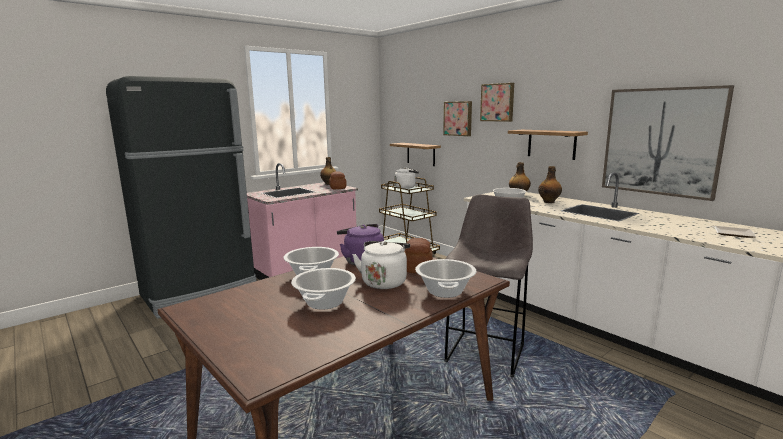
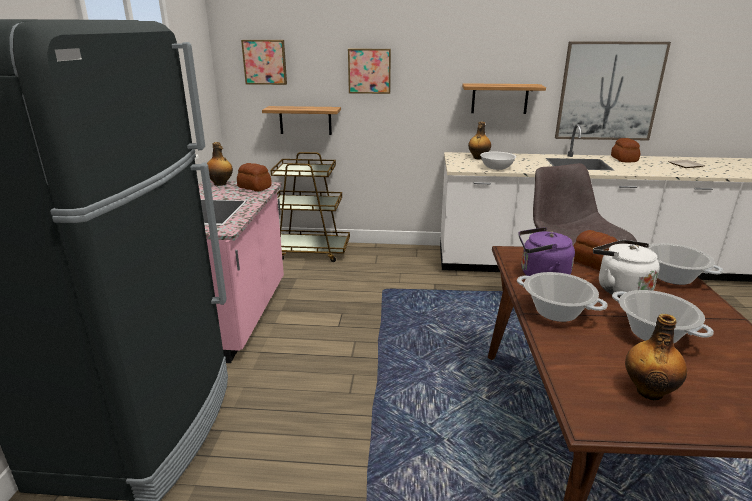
camera: 45 degrees left, 10 degrees up
white kettle [394,167,419,189] -> none
picture [480,83,514,122] -> picture moved to [241,40,287,85]
bottle [538,166,562,203] -> bottle moved to [625,314,687,401]
none -> bread [611,138,640,162]

